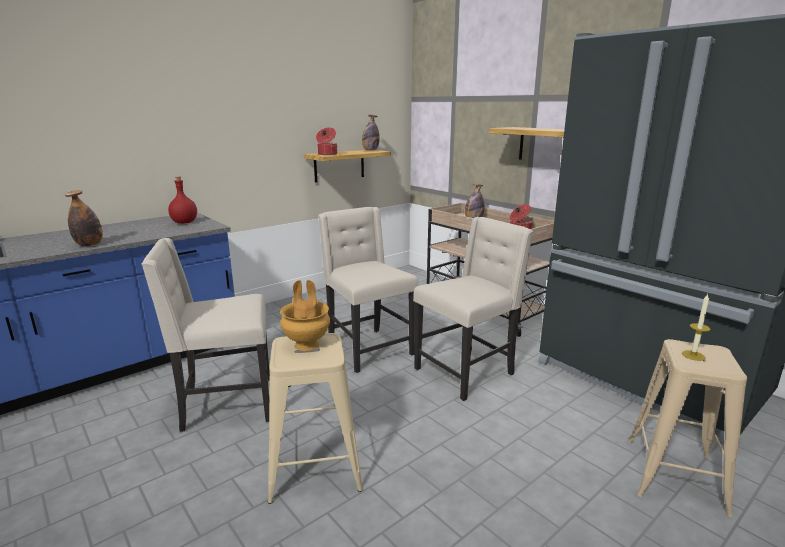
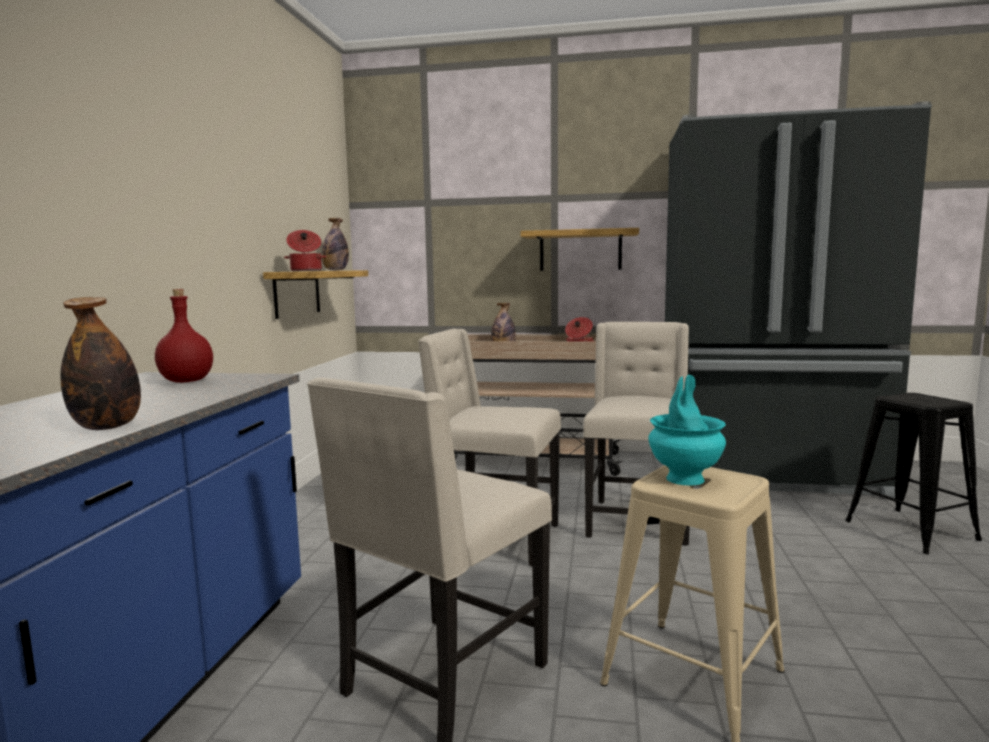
camera: 40 degrees left, 10 degrees down
brown vase [280,280,330,351] -> turquoise vase [648,375,726,486]
beige stool [628,339,747,517] -> black stool [845,393,982,554]
candle [682,294,710,361] -> none

